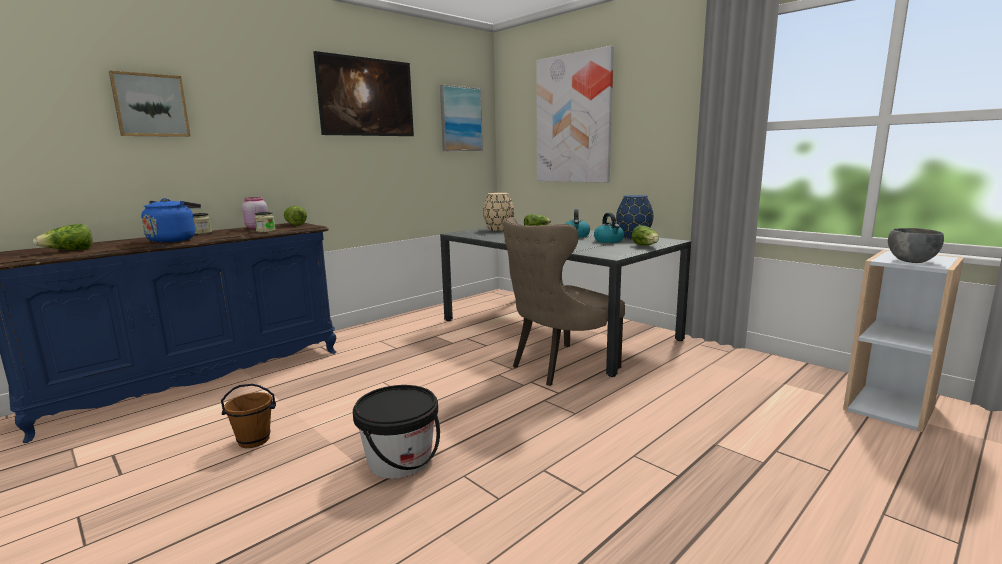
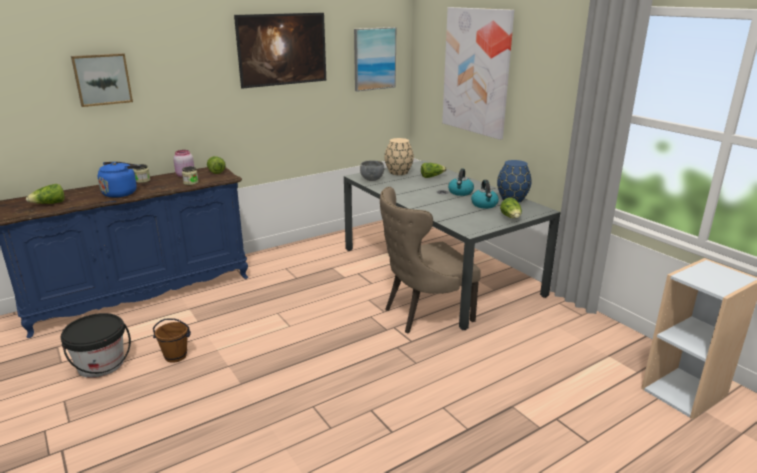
camera: 10 degrees right, 10 degrees up
black bucket [353,385,440,479] -> black bucket moved to [61,313,131,378]
grey bowl [888,228,944,263] -> grey bowl moved to [360,160,384,181]

